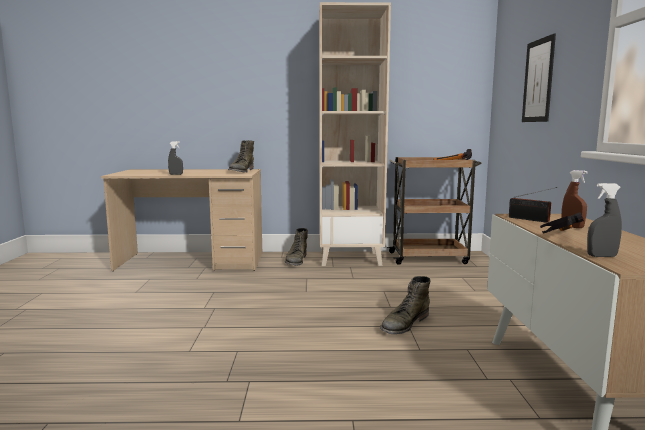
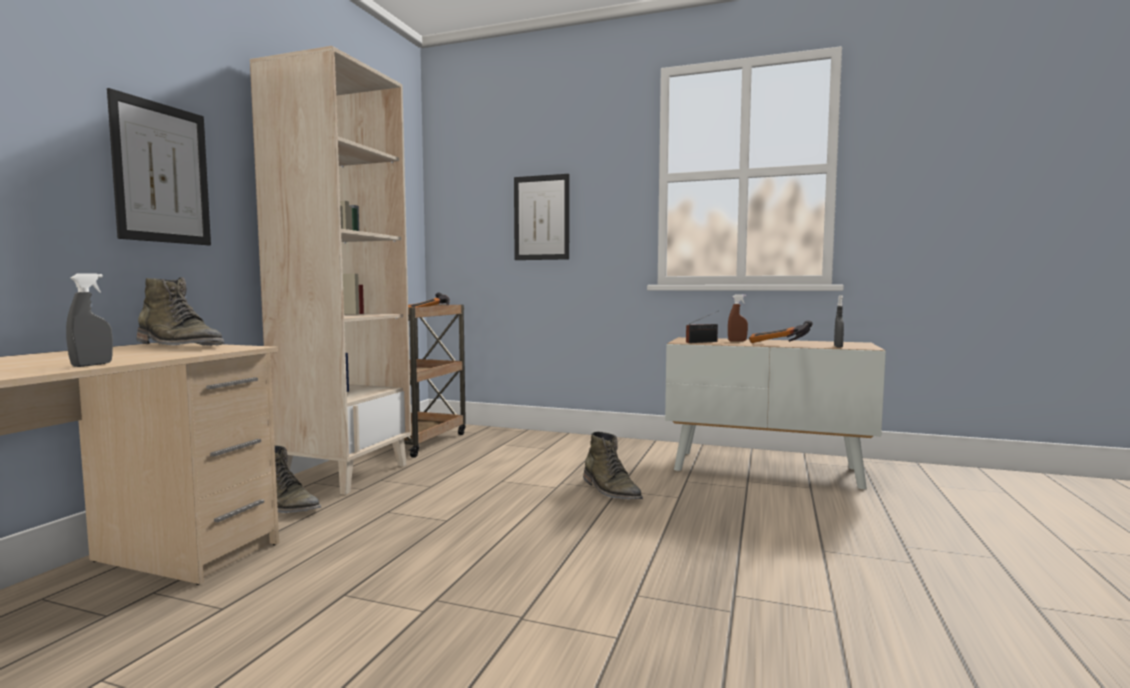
camera: 70 degrees left, 5 degrees down
none -> picture [107,88,211,245]

